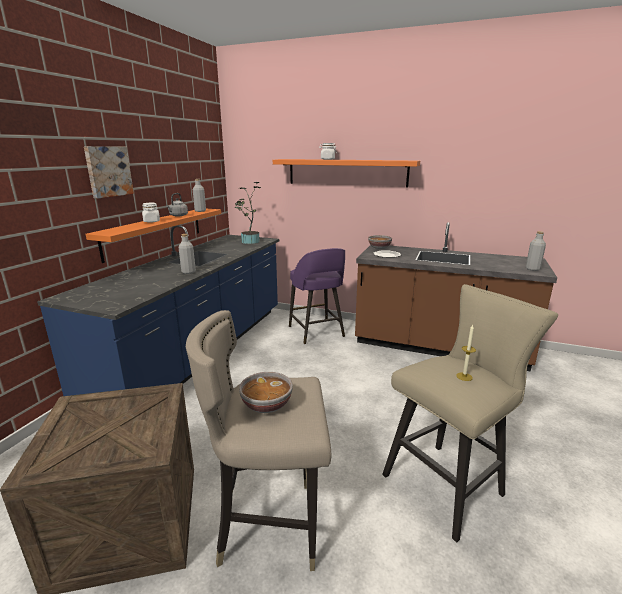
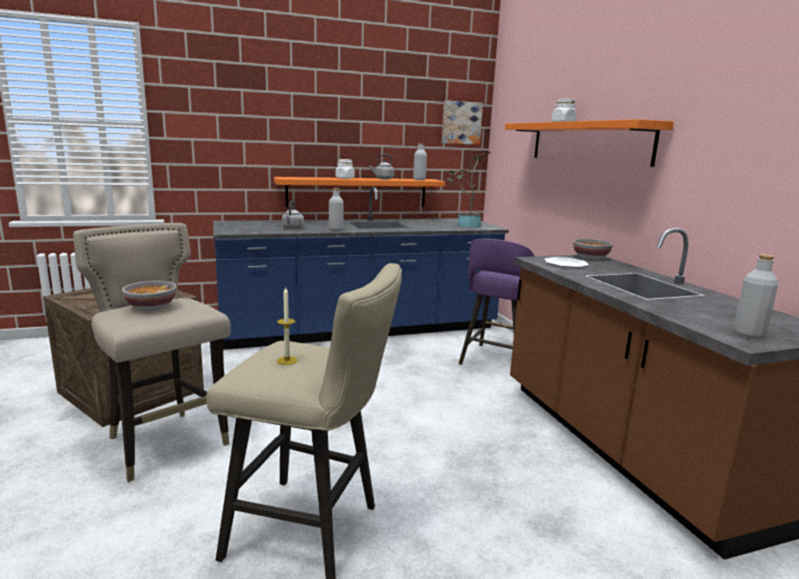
camera: 50 degrees right, 5 degrees down
picture [84,146,134,199] -> picture moved to [442,100,483,145]
none -> grey kettle [282,201,304,229]

